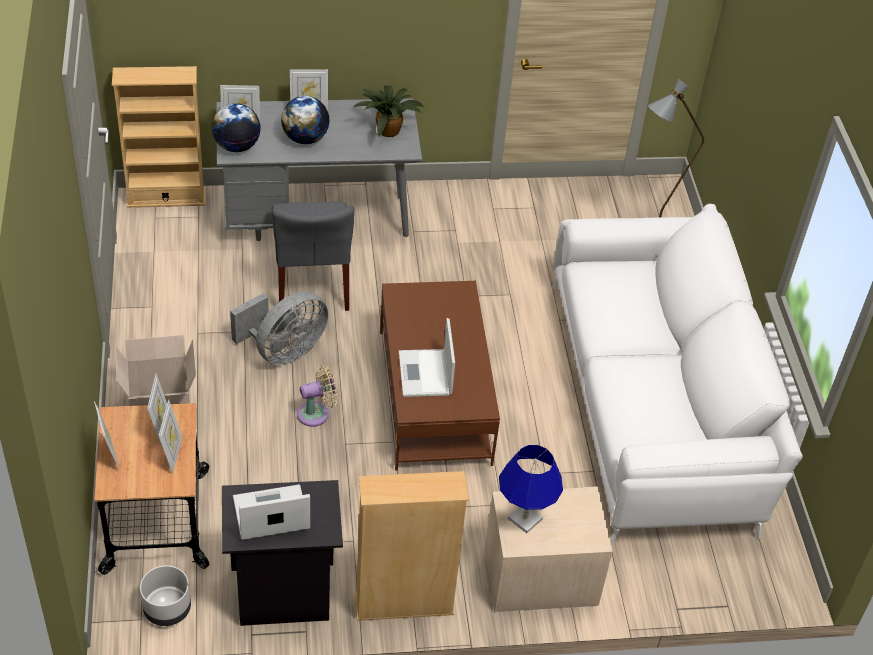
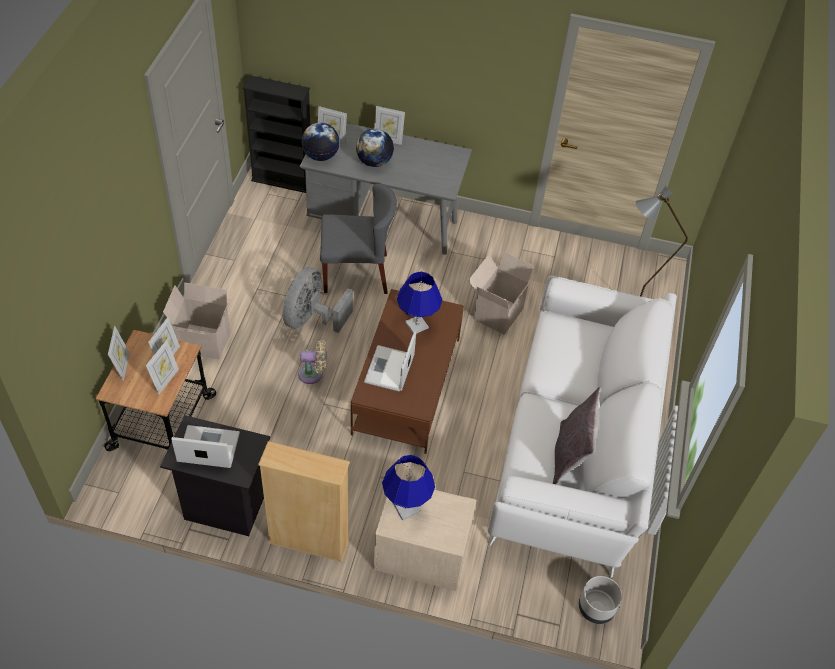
camera: 20 degrees right, 5 degrees up
beige bookcase [112,66,205,208] -> black bookcase [242,75,310,193]
grey planter [140,565,191,626] -> grey planter moved to [579,576,622,624]
grey fan [230,291,328,365] -> grey fan turned 135 degrees clockwise [283,267,353,333]
grey chair [272,201,354,311] -> grey chair turned 105 degrees counterclockwise [320,183,397,294]
potted plant [353,84,424,137] -> none
none -> blue table lamp [397,272,442,334]
none -> cardboard box [468,251,536,335]
none -> grey pillow [553,387,601,484]

